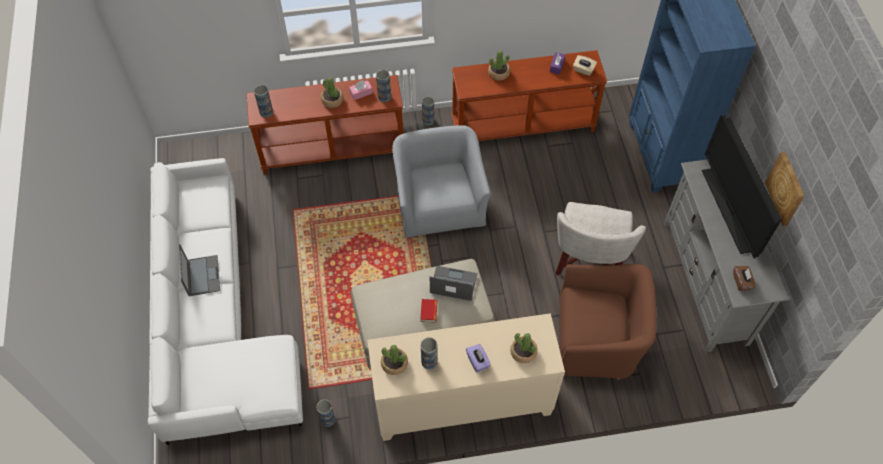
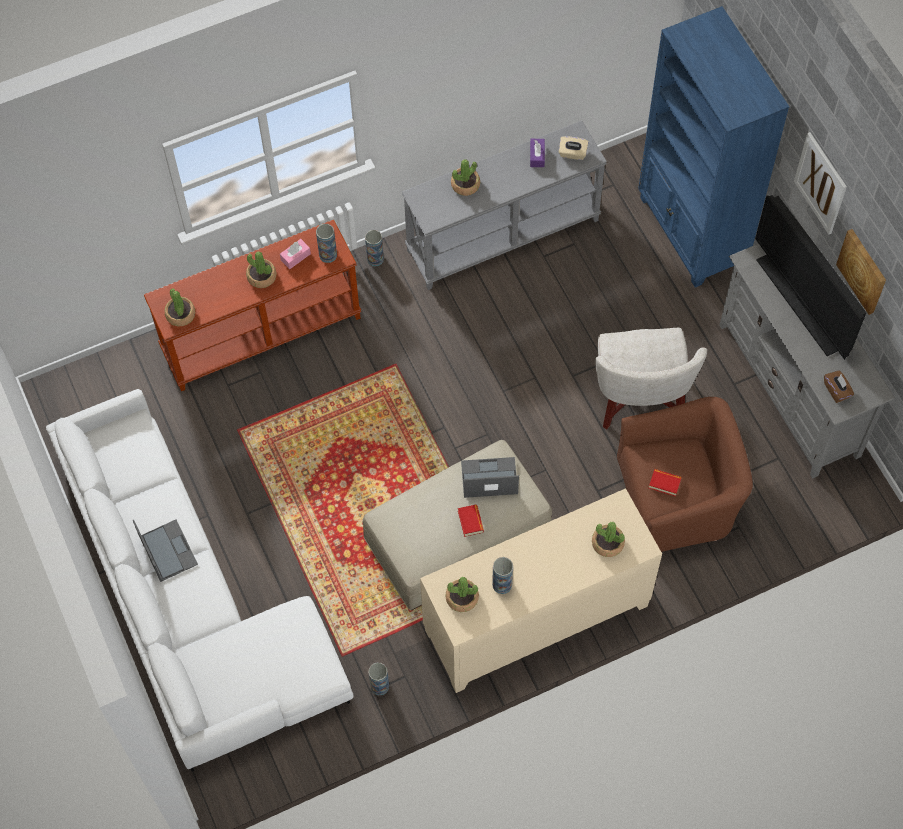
camera: 15 degrees left, 5 degrees up
vase [254,85,273,118] -> potted plant [165,288,195,326]
grey armchair [392,125,491,238] -> none
brown console table [451,50,607,141] -> grey console table [402,121,607,290]
purple tissue box [466,344,491,373] -> none
none -> book [649,469,682,497]
none -> picture [794,132,847,234]

